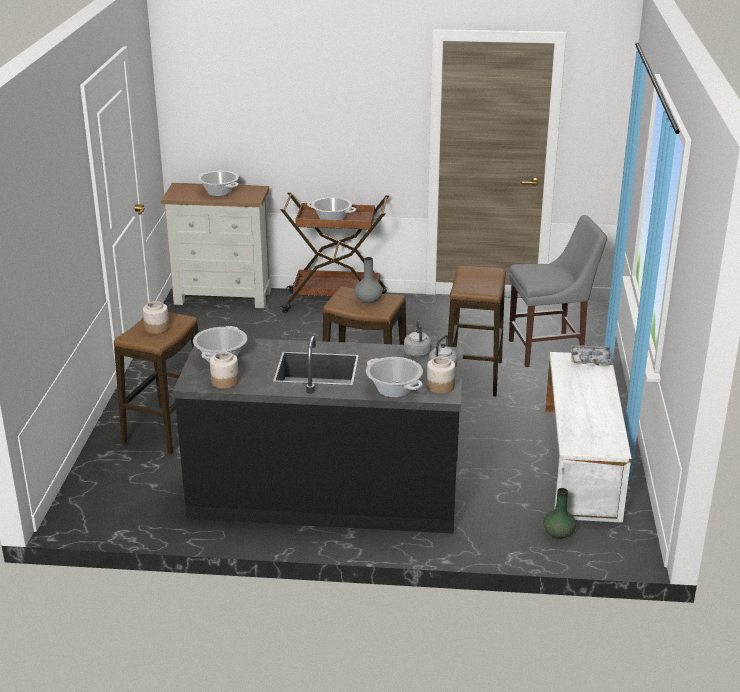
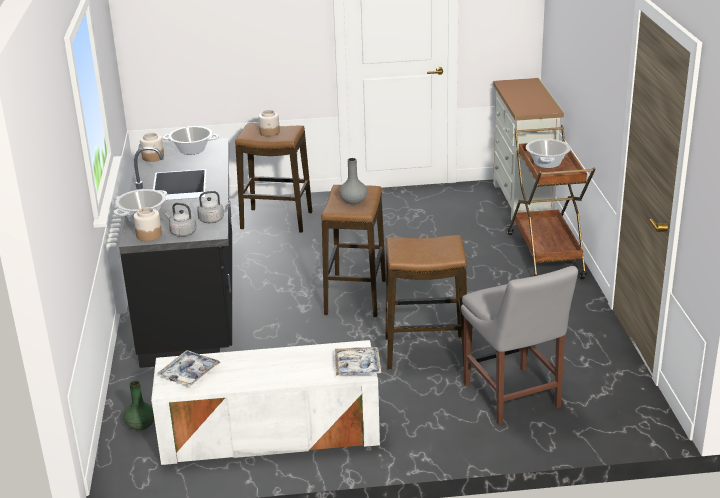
camera: 80 degrees right, 0 degrees up
cooking pot [198,171,239,196] -> none
none -> tray [158,350,221,386]

